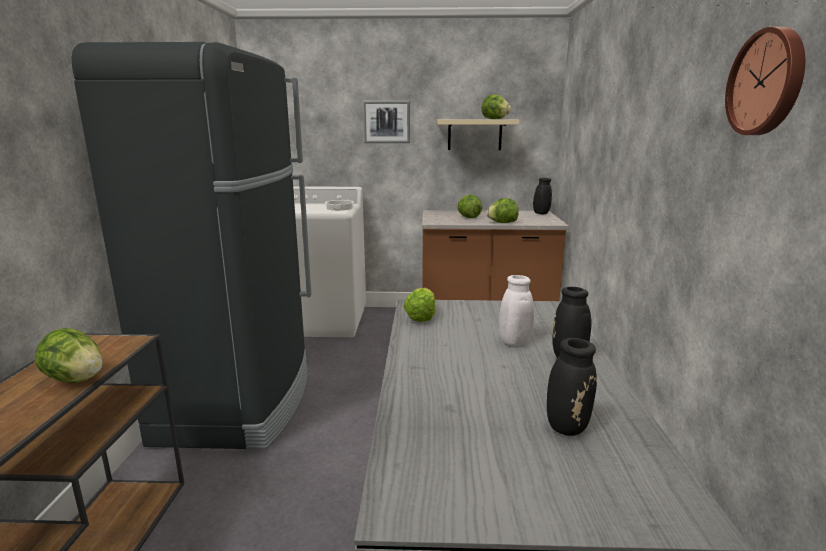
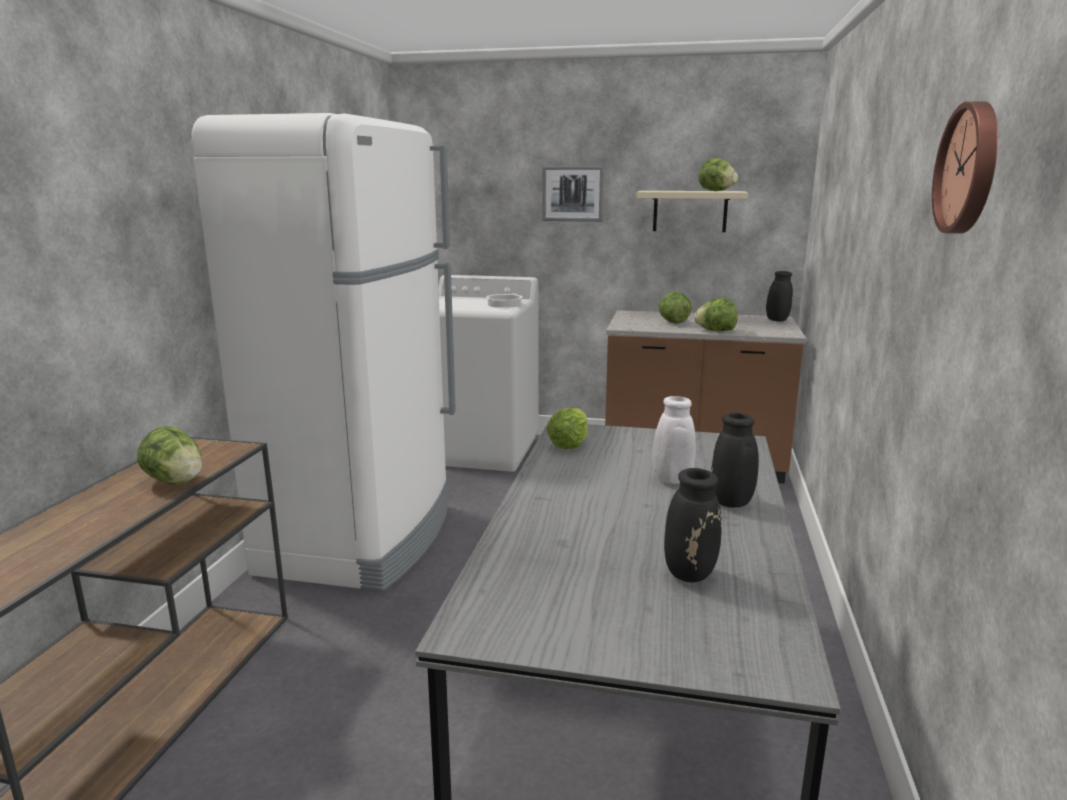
camera: 10 degrees right, 0 degrees up
black fridge [71,42,311,450] -> white fridge [192,113,456,591]

